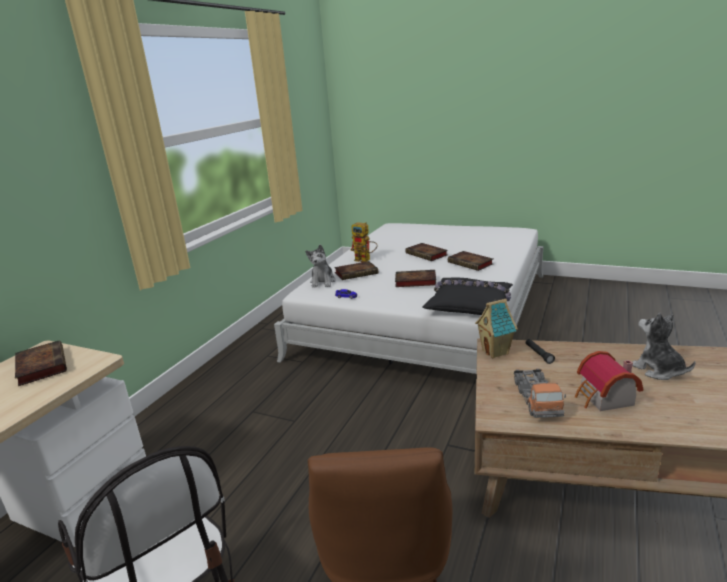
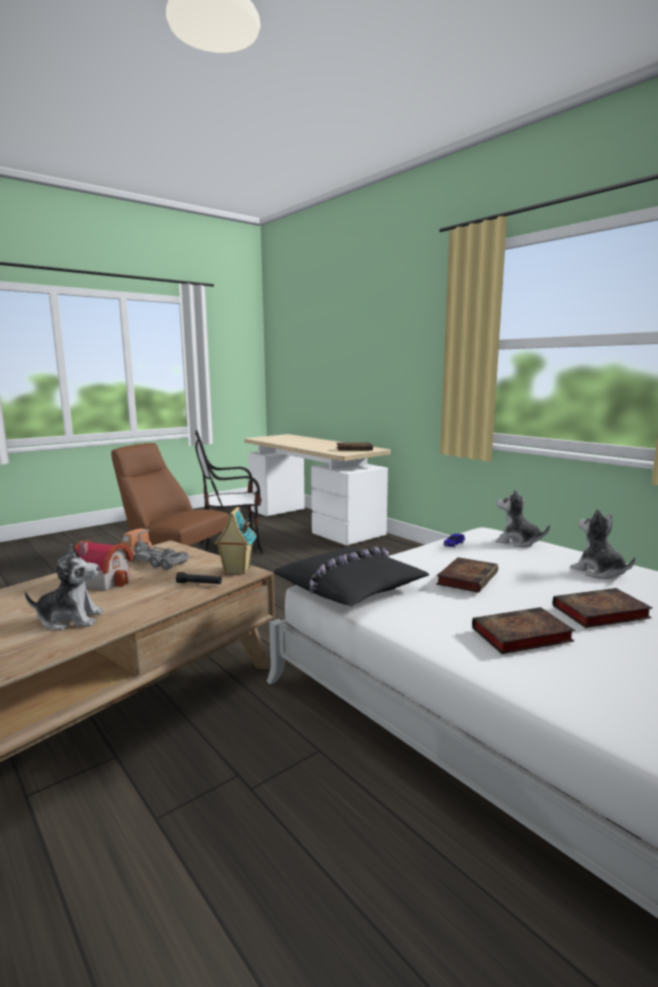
camera: 115 degrees right, 10 degrees down
book [334,261,378,280] -> none
toy robot [350,222,378,262] -> plush toy [571,509,635,579]

